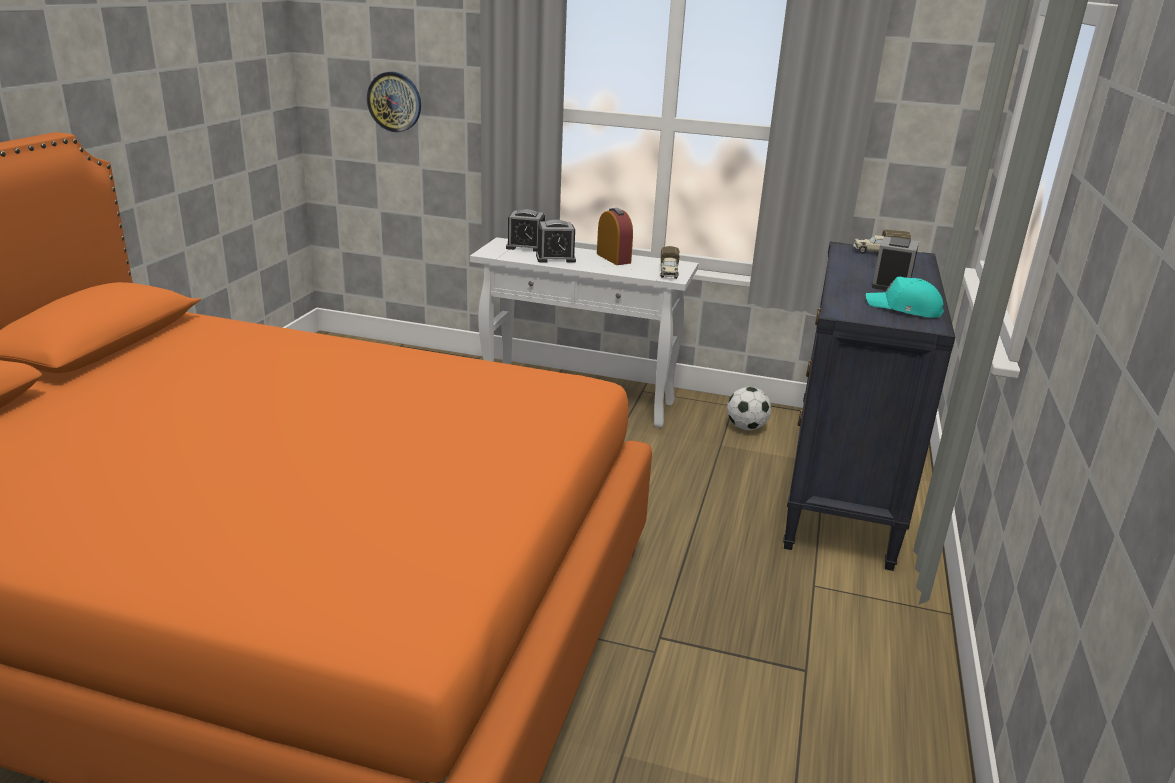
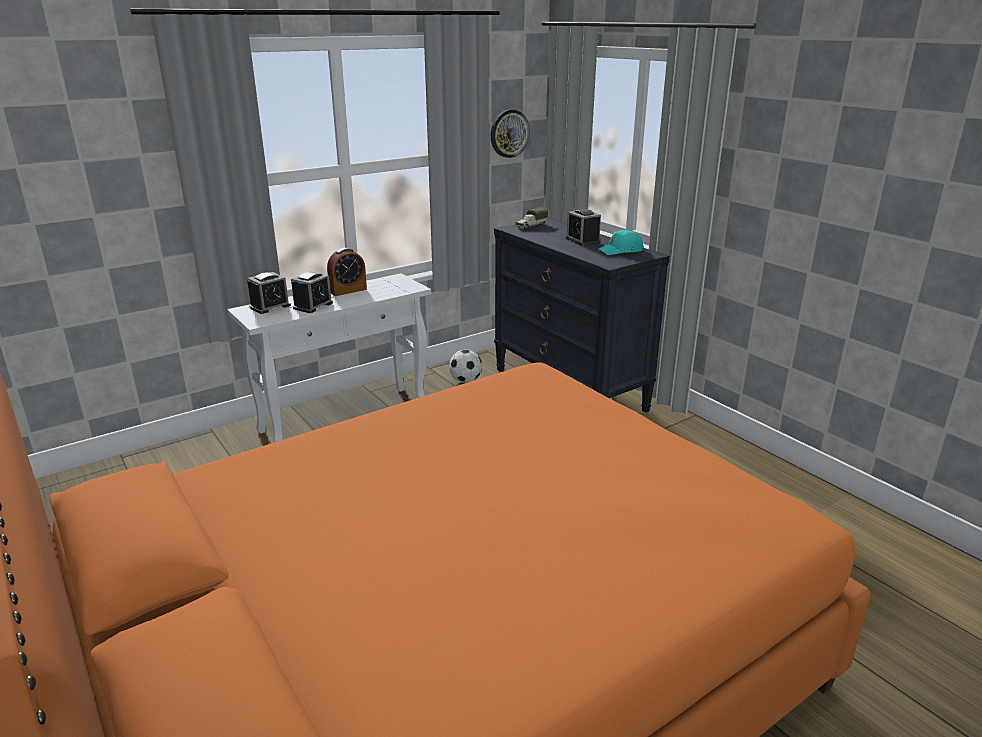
camera: 50 degrees left, 0 degrees up
wall clock [367,71,421,132] -> wall clock moved to [491,109,530,158]
alarm clock [597,208,633,265] -> alarm clock turned 135 degrees clockwise [327,248,367,296]
toy truck [660,246,679,279] -> none

